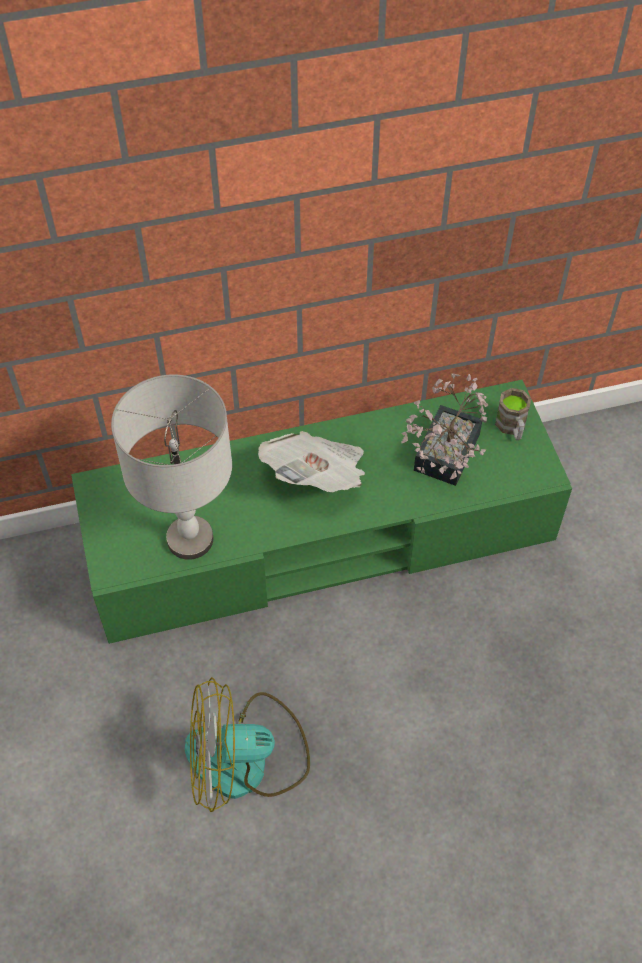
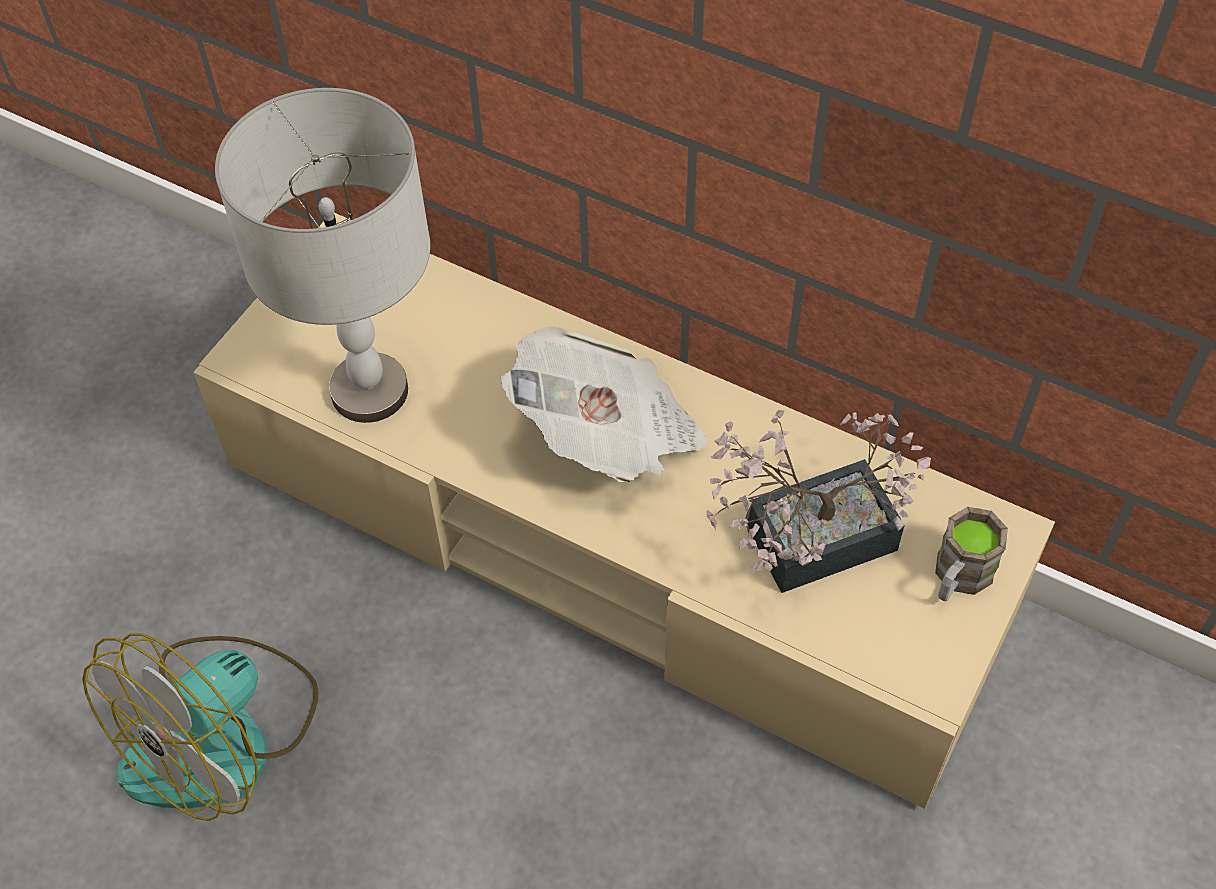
camera: 45 degrees right, 0 degrees up
green tv stand [71,380,572,644] -> beige tv stand [193,213,1055,809]
fan [185,677,310,812] -> fan turned 90 degrees counterclockwise [82,633,319,821]

